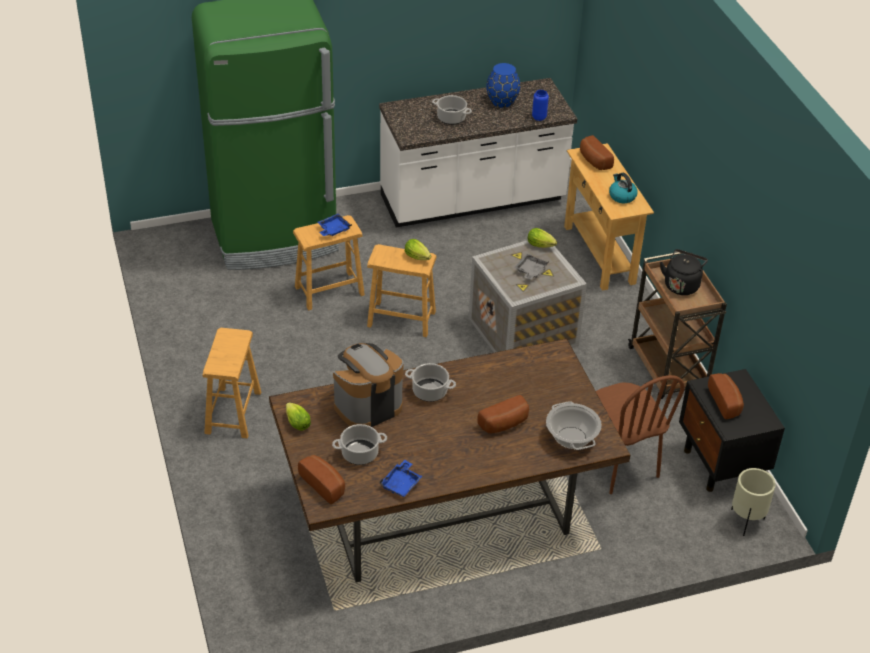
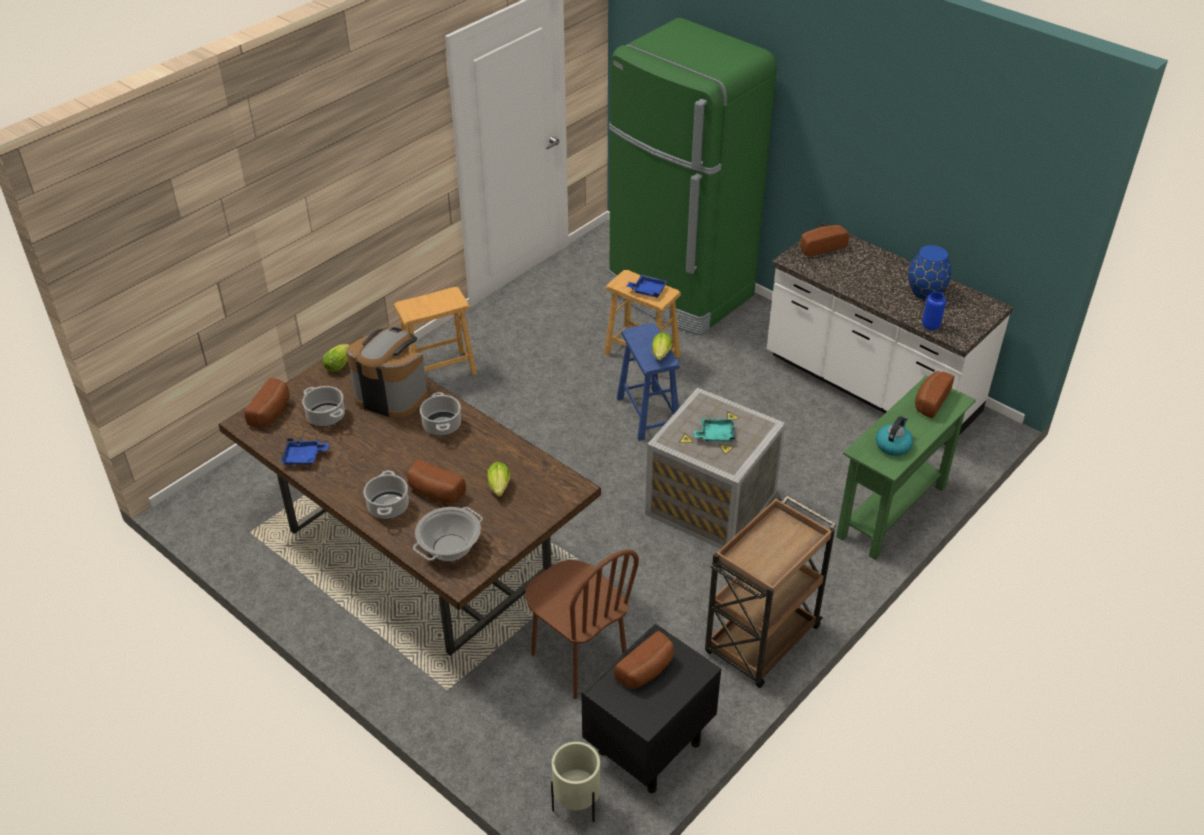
camera: 60 degrees right, 0 degrees up
brown stool [367,244,437,337] -> blue stool [617,323,680,441]
cooking pot [432,95,472,125] -> cooking pot moved to [364,470,409,519]
grey tray [514,254,549,280] -> turquoise tray [694,418,735,442]
lettuce [527,228,557,248] -> lettuce moved to [487,462,511,497]
beige console table [564,143,654,291] -> green console table [836,376,976,560]
brown chair [596,375,685,494] -> brown chair turned 75 degrees counterclockwise [525,549,639,699]
black kettle [660,249,708,295] -> none
none -> bread [800,225,849,257]

